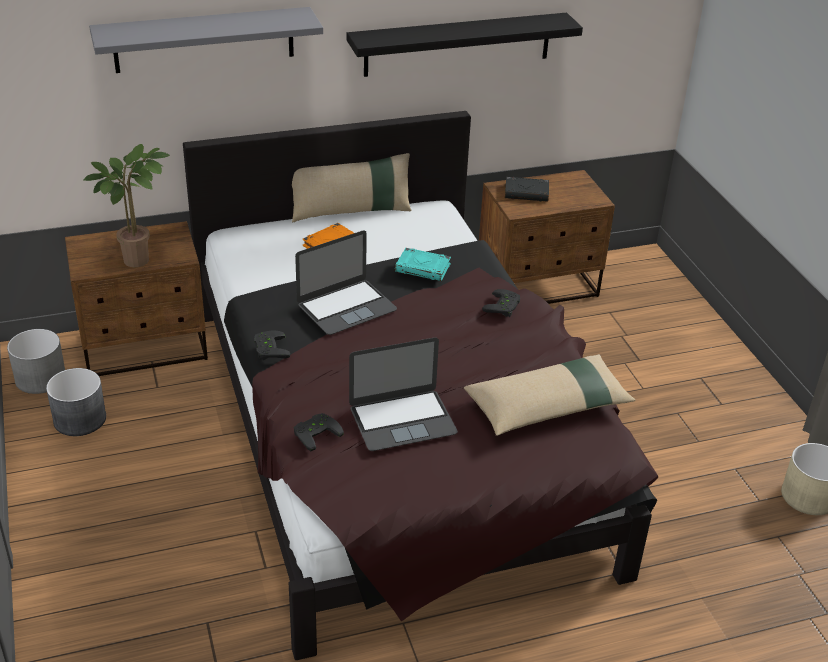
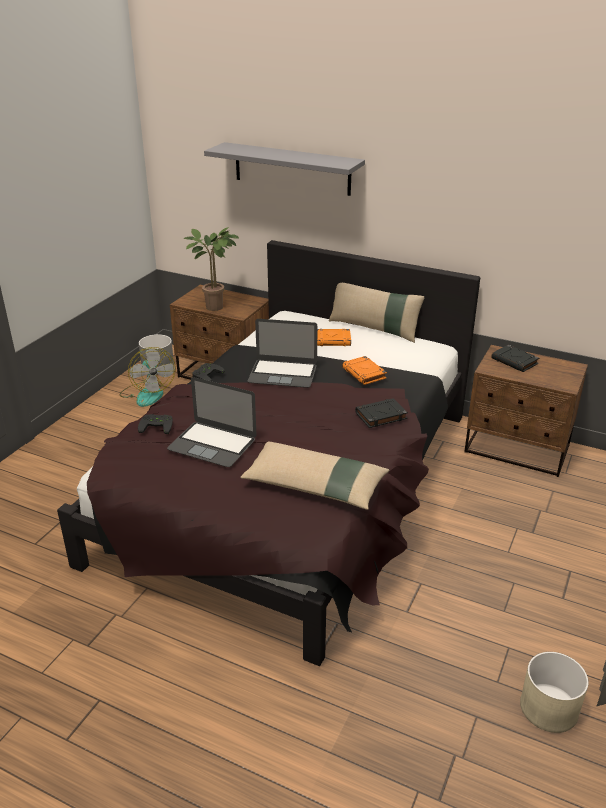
camera: 45 degrees right, 5 degrees down
grey planter [46,368,106,436] -> fan [119,347,176,407]
black shelf [347,13,583,77] -> none
turquoise book [395,248,451,281] -> orange book [342,356,387,385]
black game controller [482,289,520,317] -> black book [355,398,408,428]

